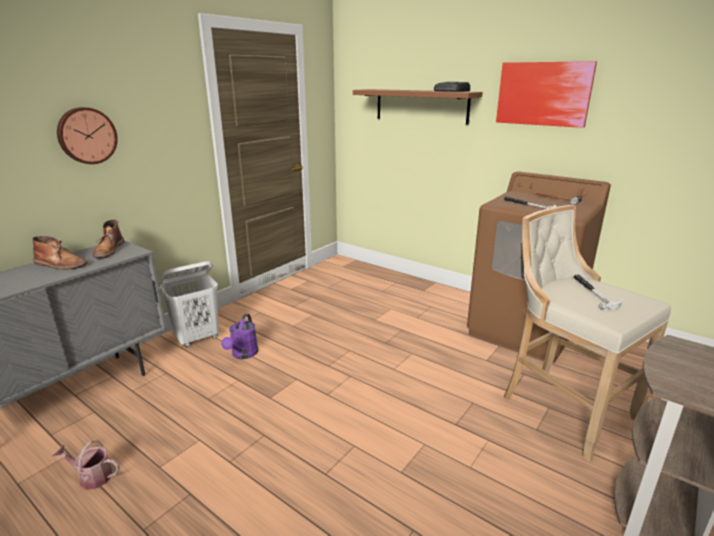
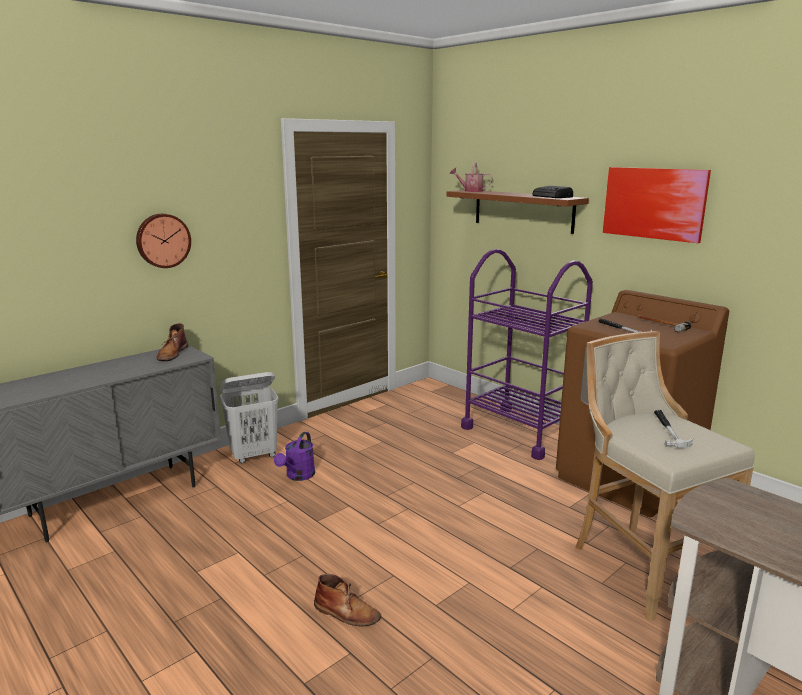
camera: 10 degrees right, 5 degrees down
brown boot [32,236,88,269] -> brown boot moved to [314,574,381,626]
watering can [53,440,120,490] -> watering can moved to [450,163,493,192]
none -> purple cart [461,249,593,460]

